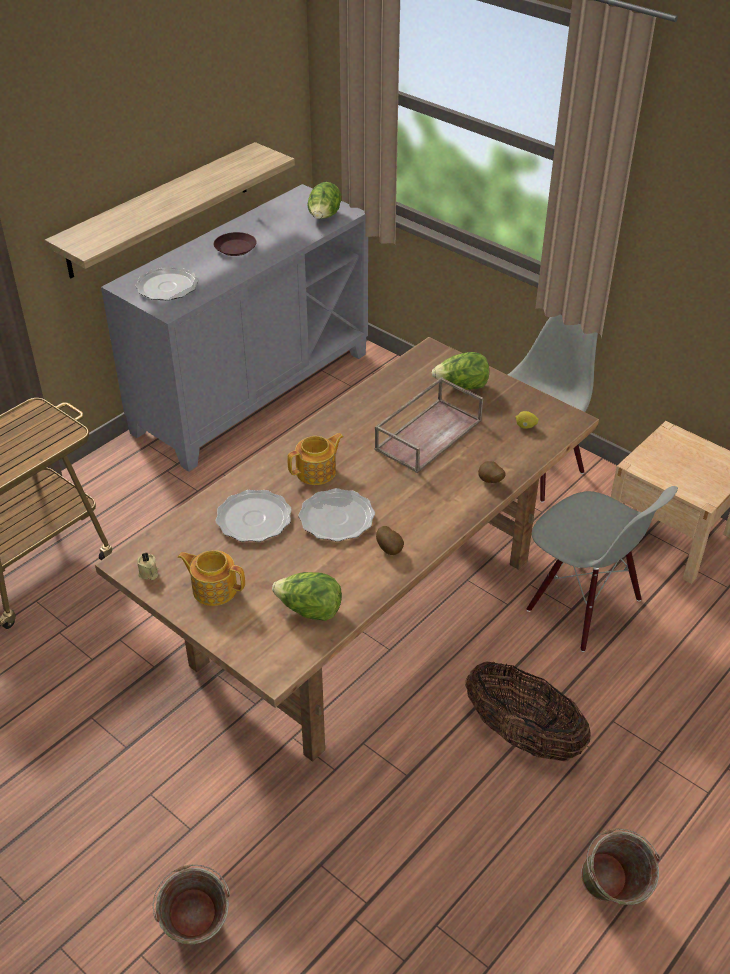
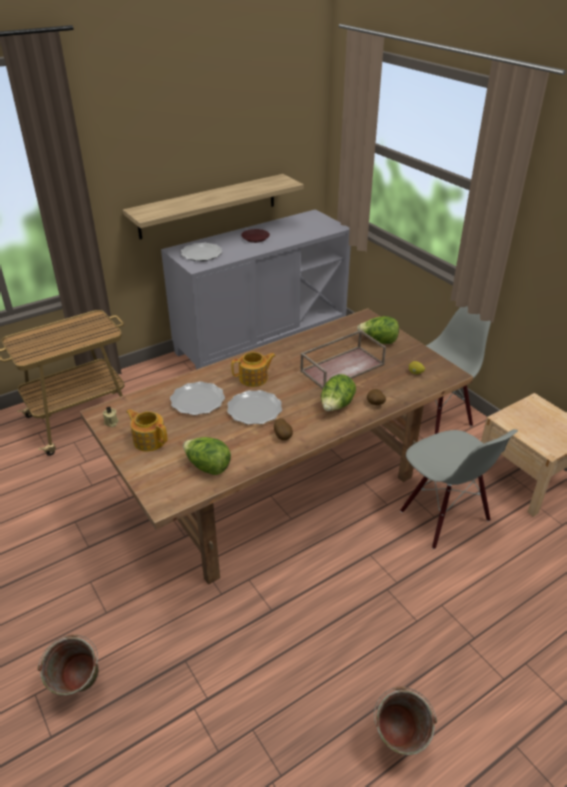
camera: 15 degrees right, 5 degrees down
lettuce [307,182,342,219] -> lettuce moved to [321,374,356,411]
basket [465,661,591,761] -> none

